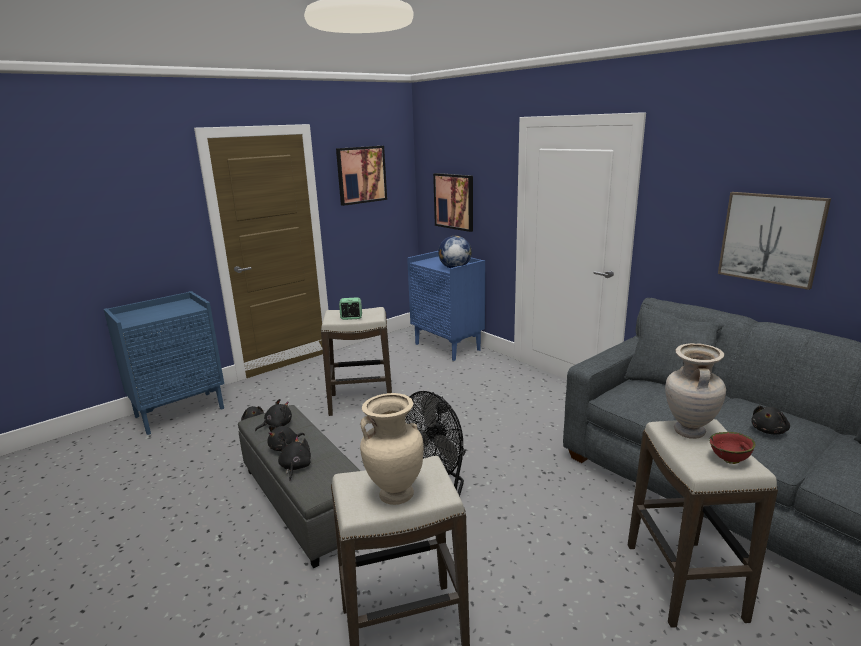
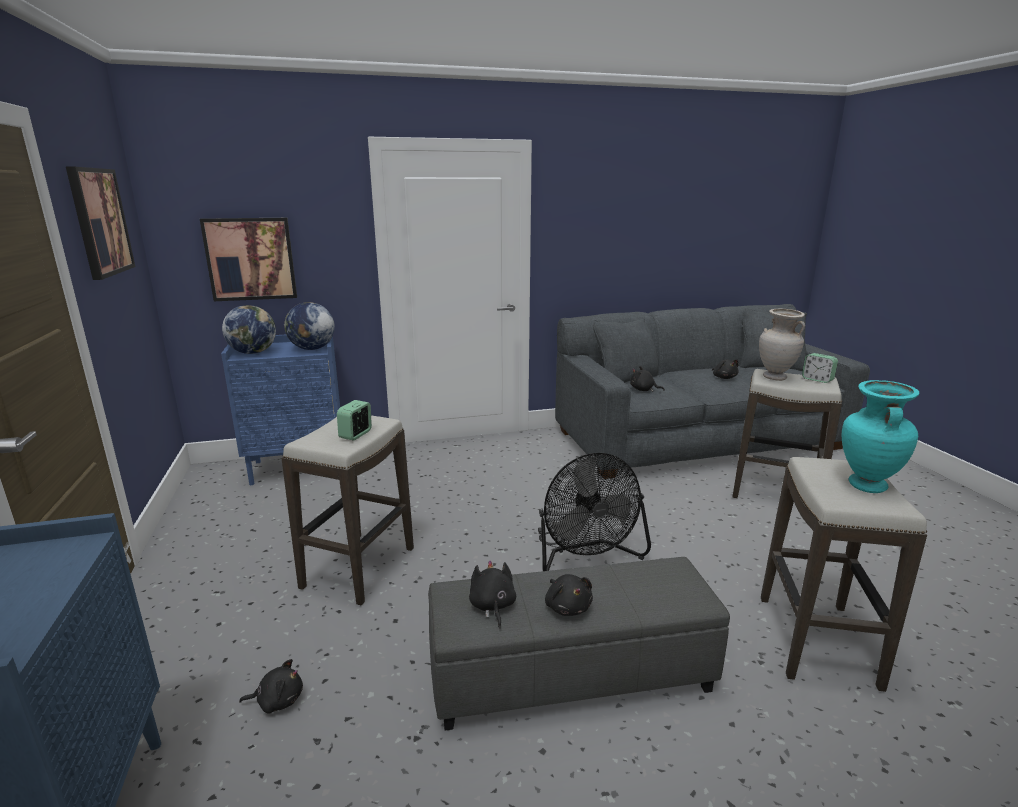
camera: 65 degrees left, 0 degrees up
black plush toy [278,437,311,480] -> black plush toy moved to [630,366,665,392]
beige vase [360,393,424,505] -> turquoise vase [842,380,919,493]
red bowl [709,432,755,464] -> alarm clock [802,353,838,383]
picture [718,192,831,290] -> none
none -> globe [222,305,276,354]

